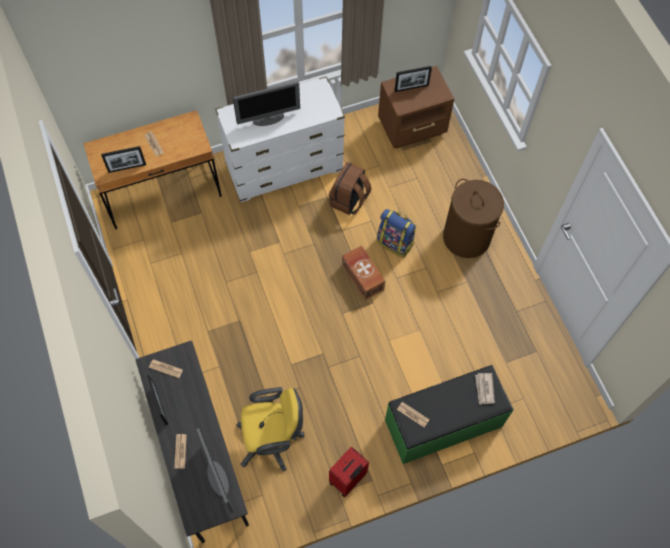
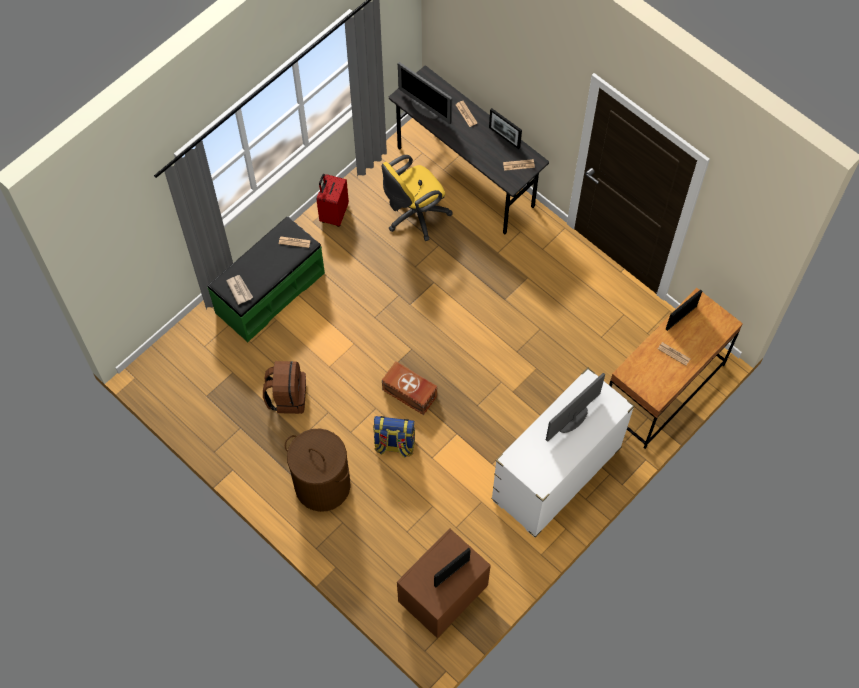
camera: 155 degrees right, 0 degrees up
brown backpack [329,162,371,215] -> brown backpack moved to [263,361,306,414]

